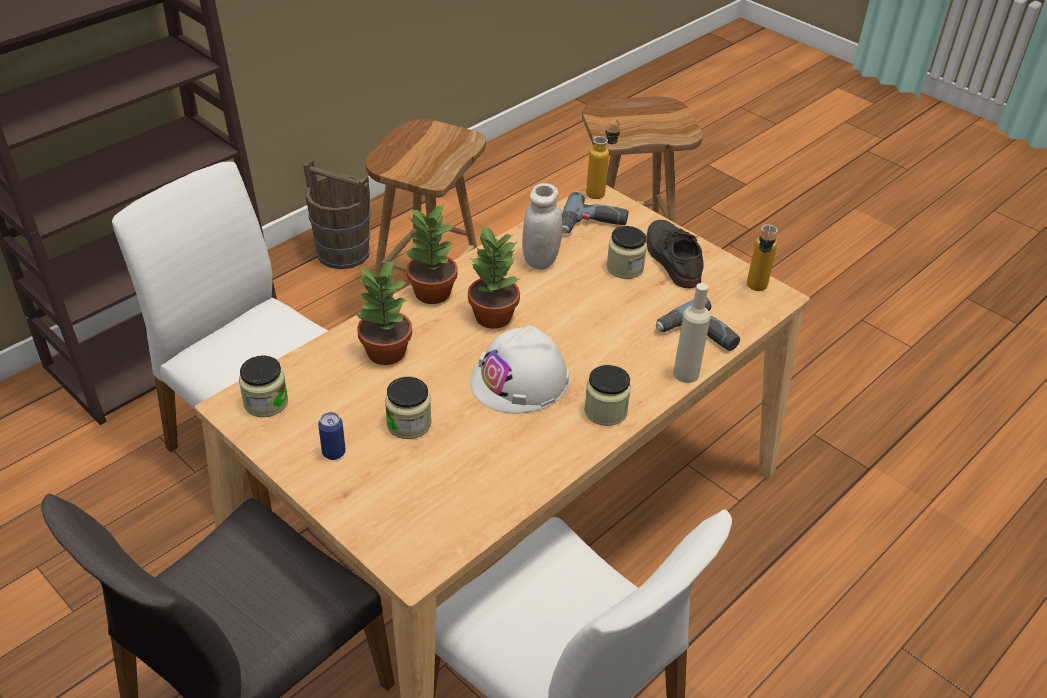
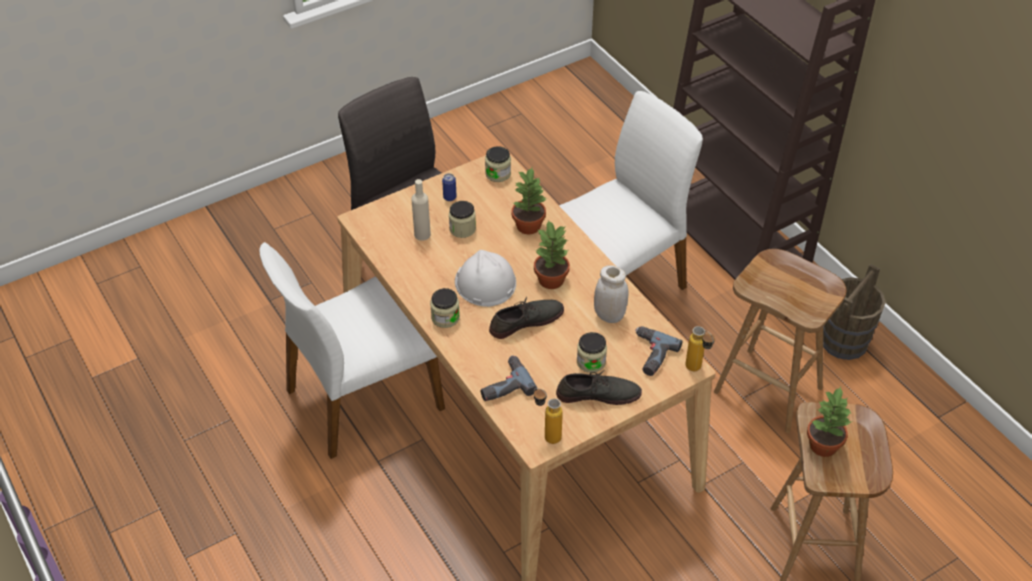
camera: 105 degrees right, 5 degrees up
potted plant [405,204,458,304] -> potted plant moved to [807,387,851,457]
beige bottle [673,283,711,383] -> beige bottle moved to [411,179,431,241]
none -> grey shoe [489,297,564,339]

